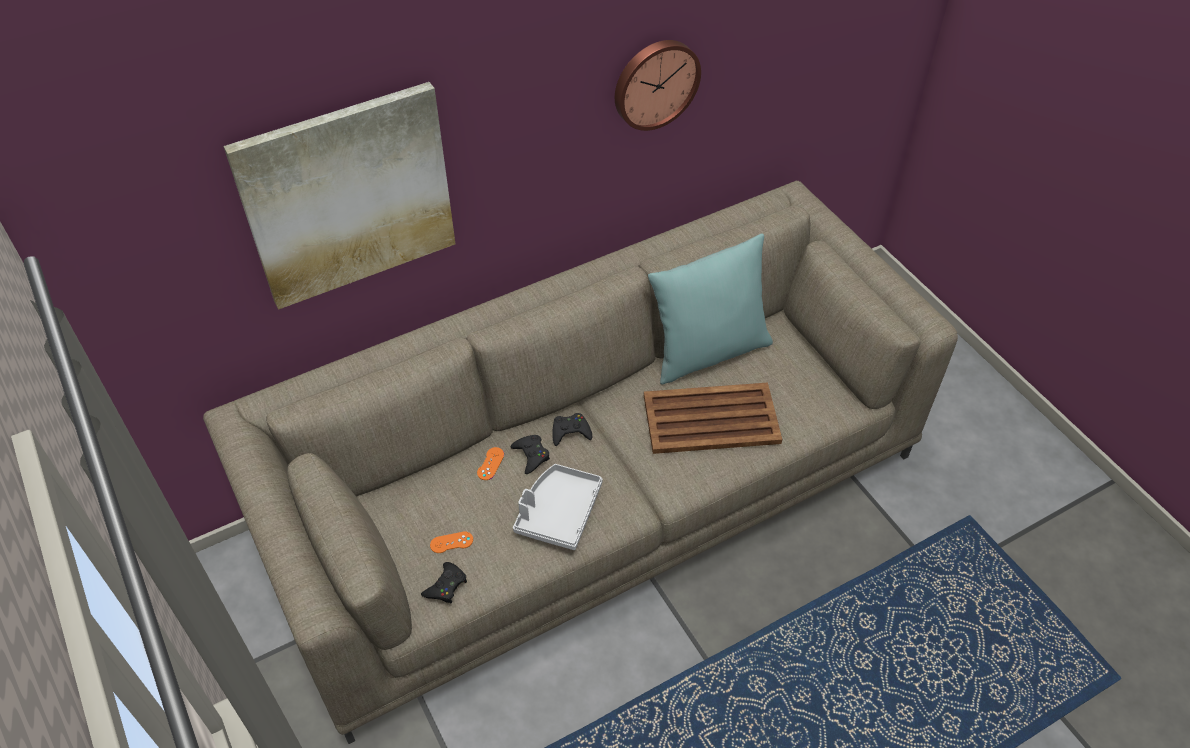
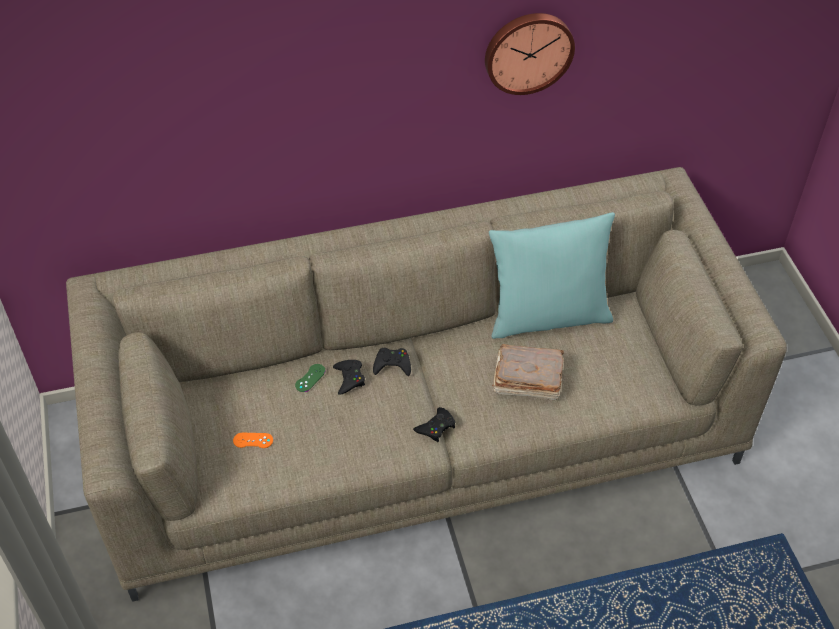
camera: 15 degrees right, 0 degrees up
picture [223,82,456,310] -> none
black game controller [421,562,467,603] -> black game controller moved to [413,407,455,442]
orange game controller [477,447,504,480] -> green game controller [295,364,326,392]
grey tray [513,464,603,550] -> none
brown tray [644,383,782,454] -> brown book [492,344,564,400]

